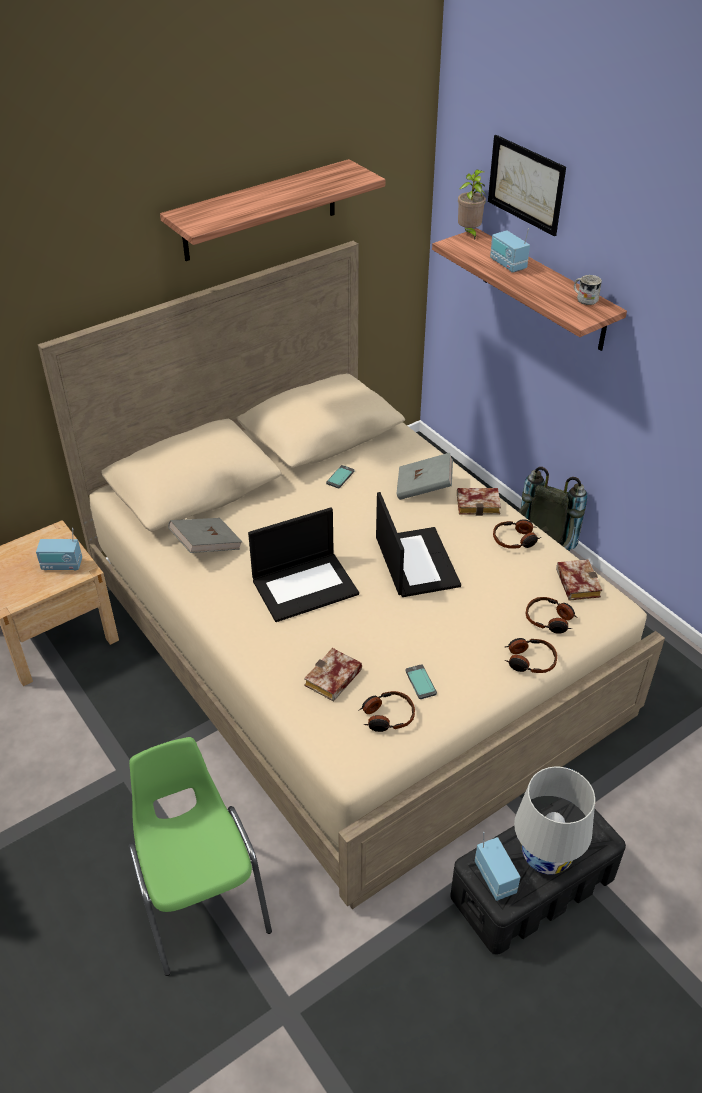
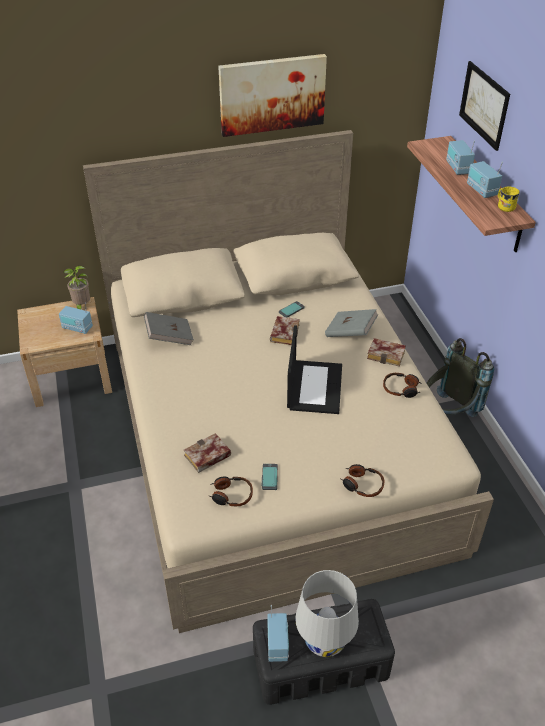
camera: 20 degrees right, 0 degrees up
green chair [129,737,272,976] -> none
shelf [160,159,385,261] -> picture [218,54,327,137]
laptop [248,507,359,622] -> none
potted plant [458,170,486,240] -> potted plant moved to [63,266,90,309]
headphones [526,597,578,634] -> none
book [556,559,602,601] -> book moved to [270,316,300,345]
white mug [574,275,602,305] -> yellow mug [498,186,520,212]
none -> radio [467,161,503,198]

